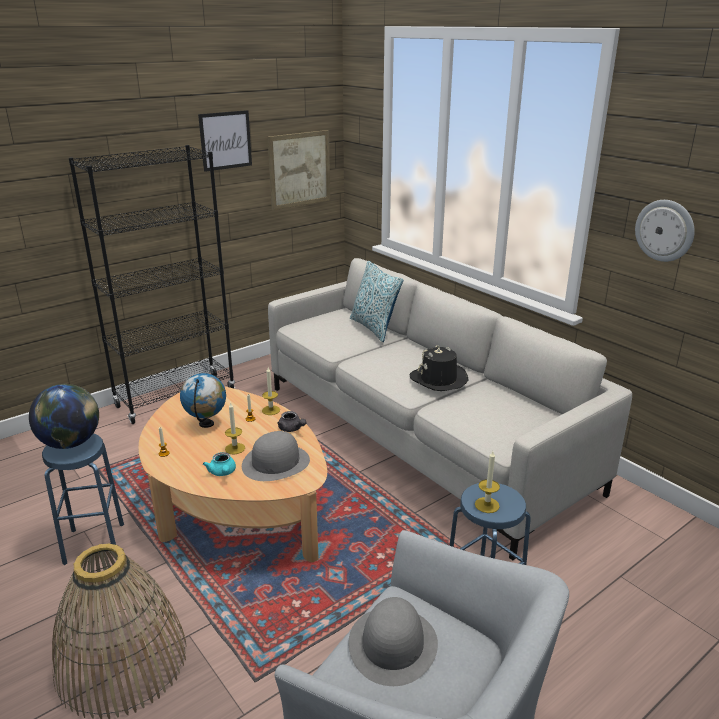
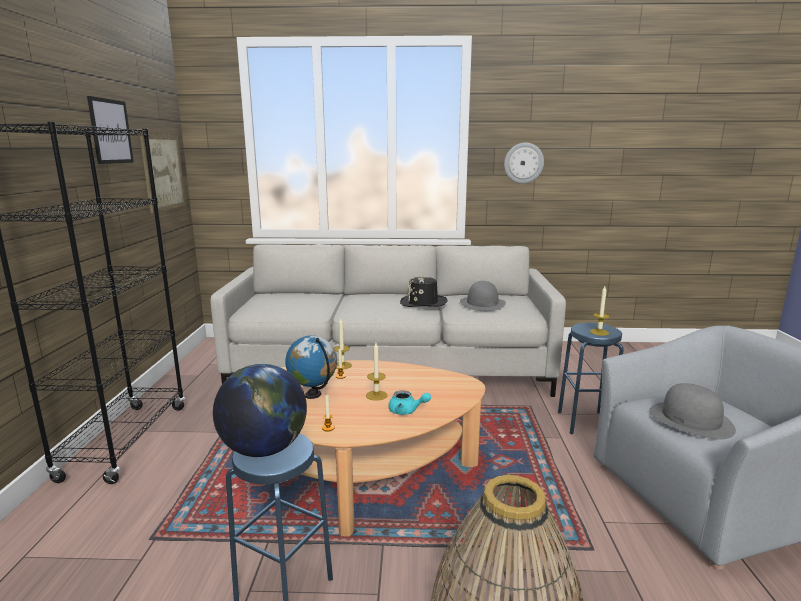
camera: 50 degrees left, 10 degrees down
grey hat [242,431,310,481] -> grey hat moved to [460,281,506,311]
grey teapot [277,411,306,432] -> none
pillow [350,261,404,342] -> none

